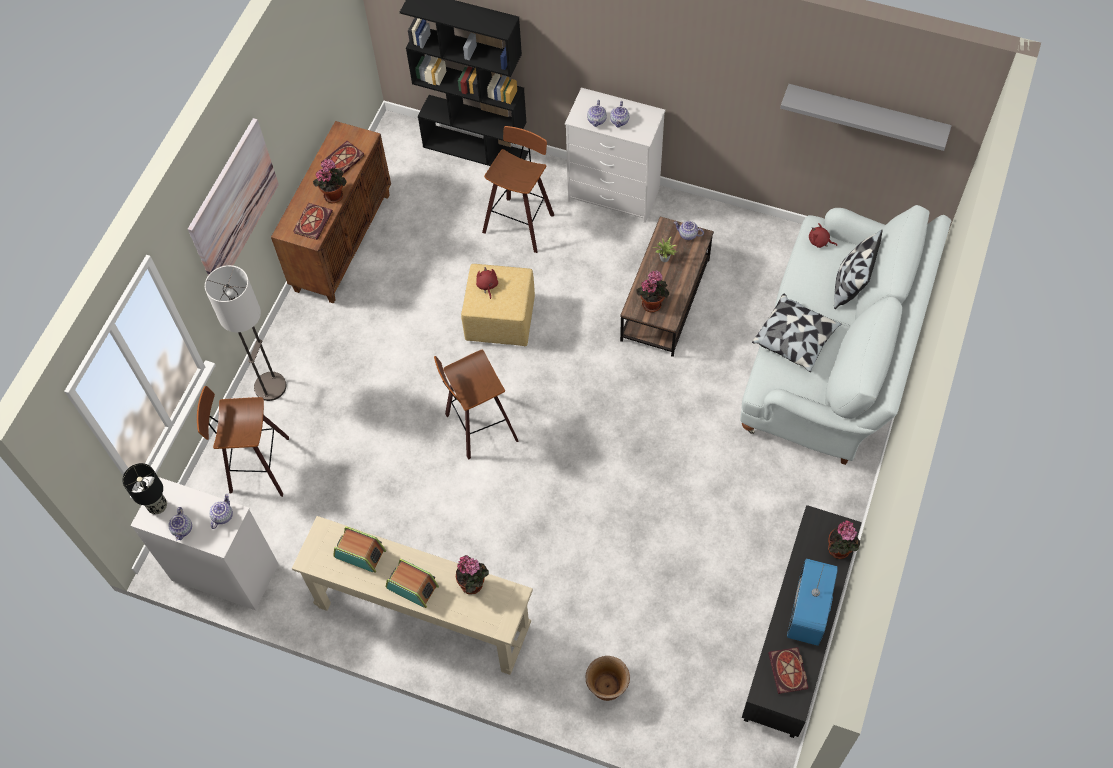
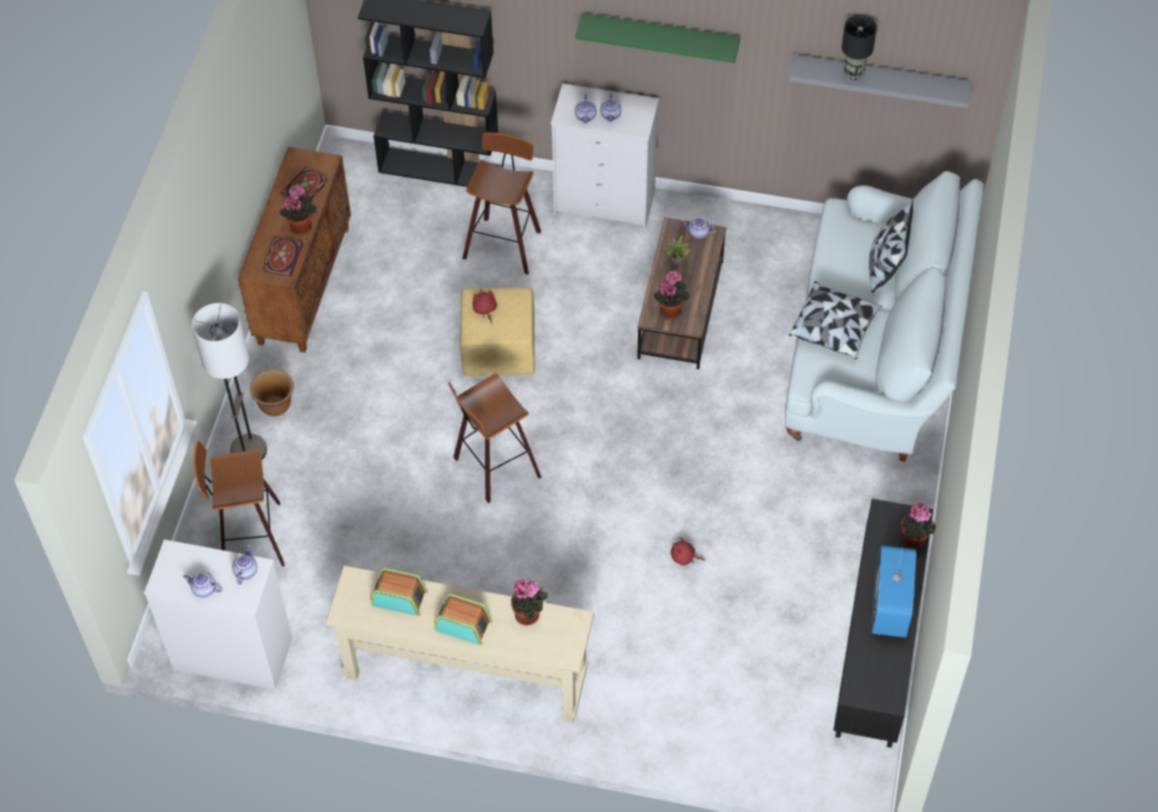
camera: 10 degrees left, 5 degrees down
black table lamp [122,463,167,514] -> black table lamp moved to [842,15,877,80]
teapot [168,507,192,540] -> teapot turned 120 degrees clockwise [182,572,222,598]
picture [188,118,279,275] -> none
brown planter [585,656,630,701] -> brown planter moved to [250,369,294,417]
book [768,647,808,694] -> none
red plush toy [809,223,837,248] -> red plush toy moved to [671,538,705,566]
none -> green shelf [575,13,740,63]

